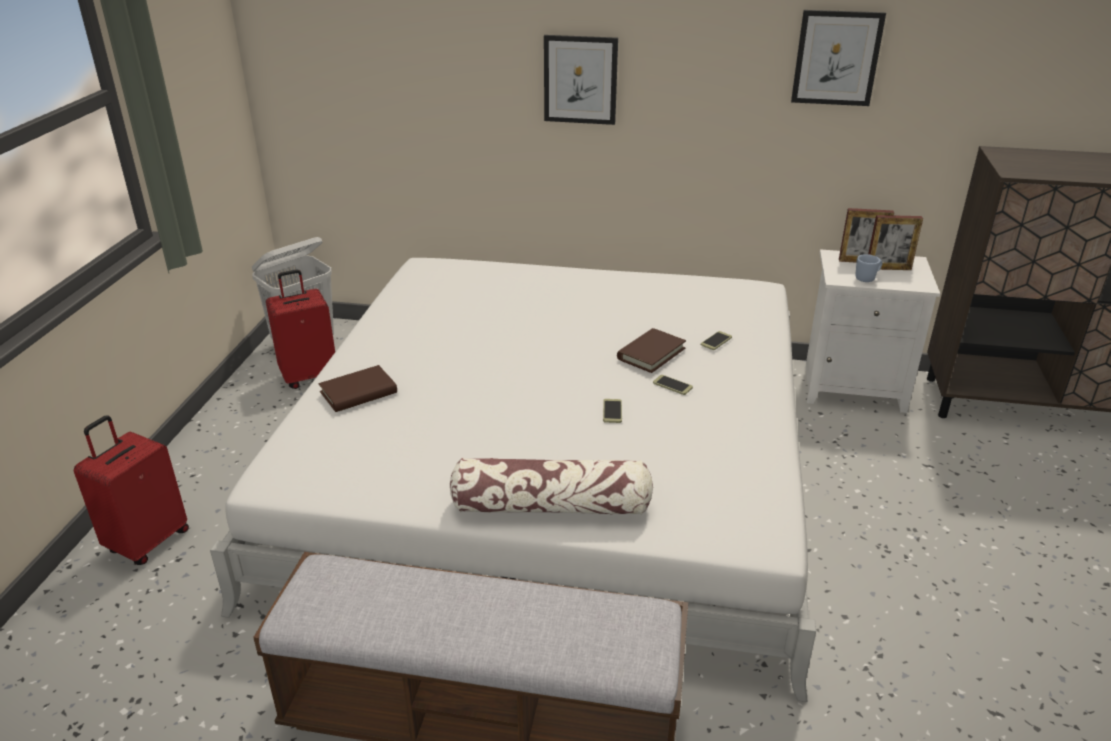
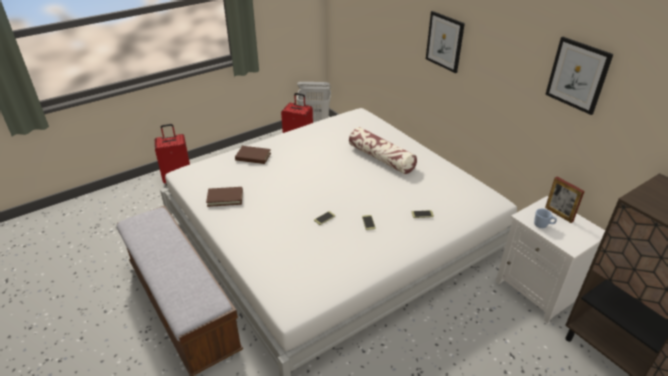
camera: 45 degrees right, 5 degrees up
pillow [450,458,653,515] -> pillow moved to [349,127,417,174]
brown book [617,328,686,373] -> brown book moved to [206,187,243,207]
picture frame [868,215,923,270] -> none

